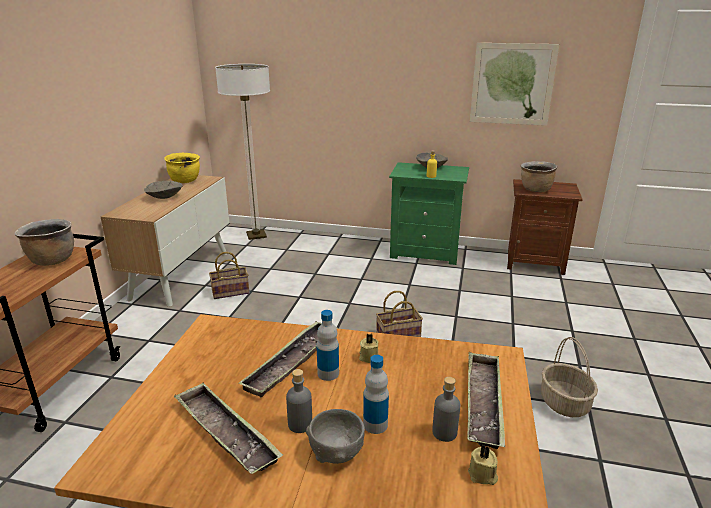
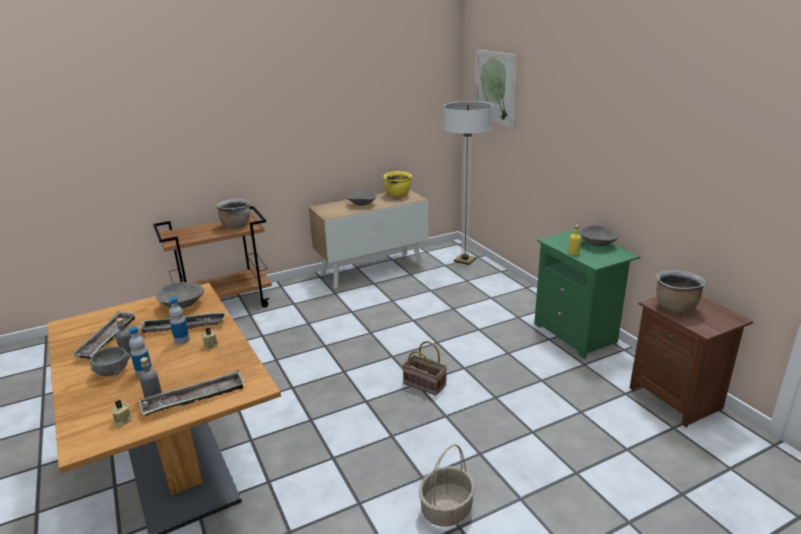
camera: 50 degrees right, 0 degrees up
basket [209,252,249,299] -> none
picture [470,43,559,126] -> picture moved to [475,49,518,129]
none -> grey bowl [156,282,204,309]

